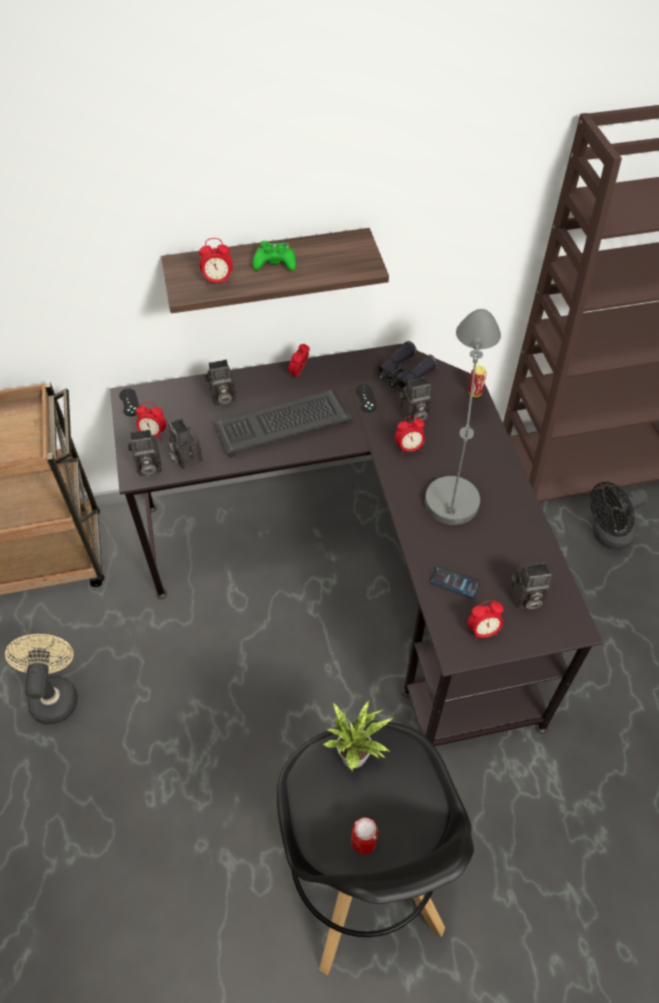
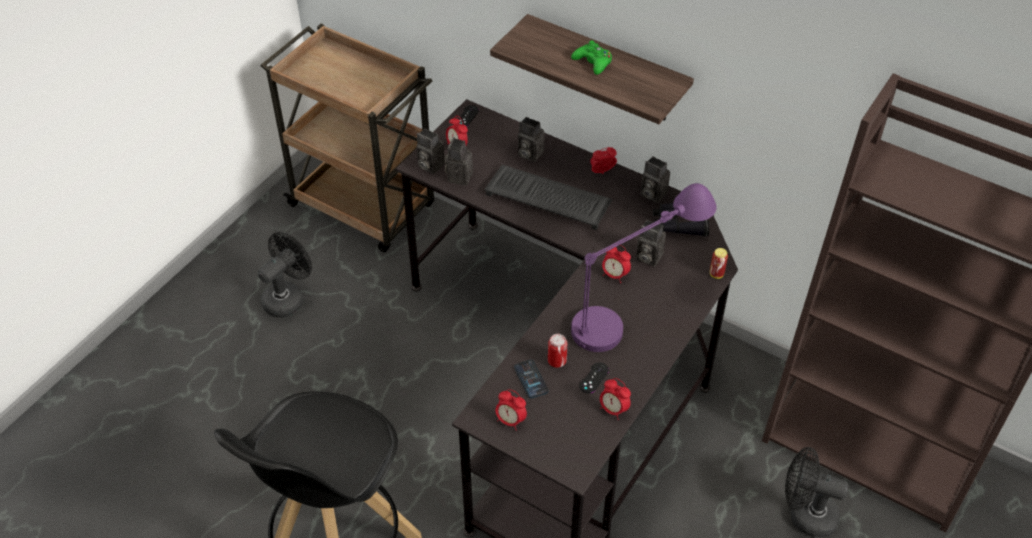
camera: 45 degrees right, 5 degrees down
beige fan [5,634,78,724] -> black fan [258,232,312,318]
alarm clock [199,238,233,286] -> alarm clock moved to [600,378,631,420]
potted plant [322,701,393,771] -> none
can [351,817,378,854] -> can moved to [548,334,567,368]
black game controller [356,384,377,412] -> black game controller moved to [579,362,609,393]
grey table lamp [425,309,501,525] -> purple table lamp [571,183,717,352]
camera [511,563,552,609] -> camera moved to [641,156,670,203]

